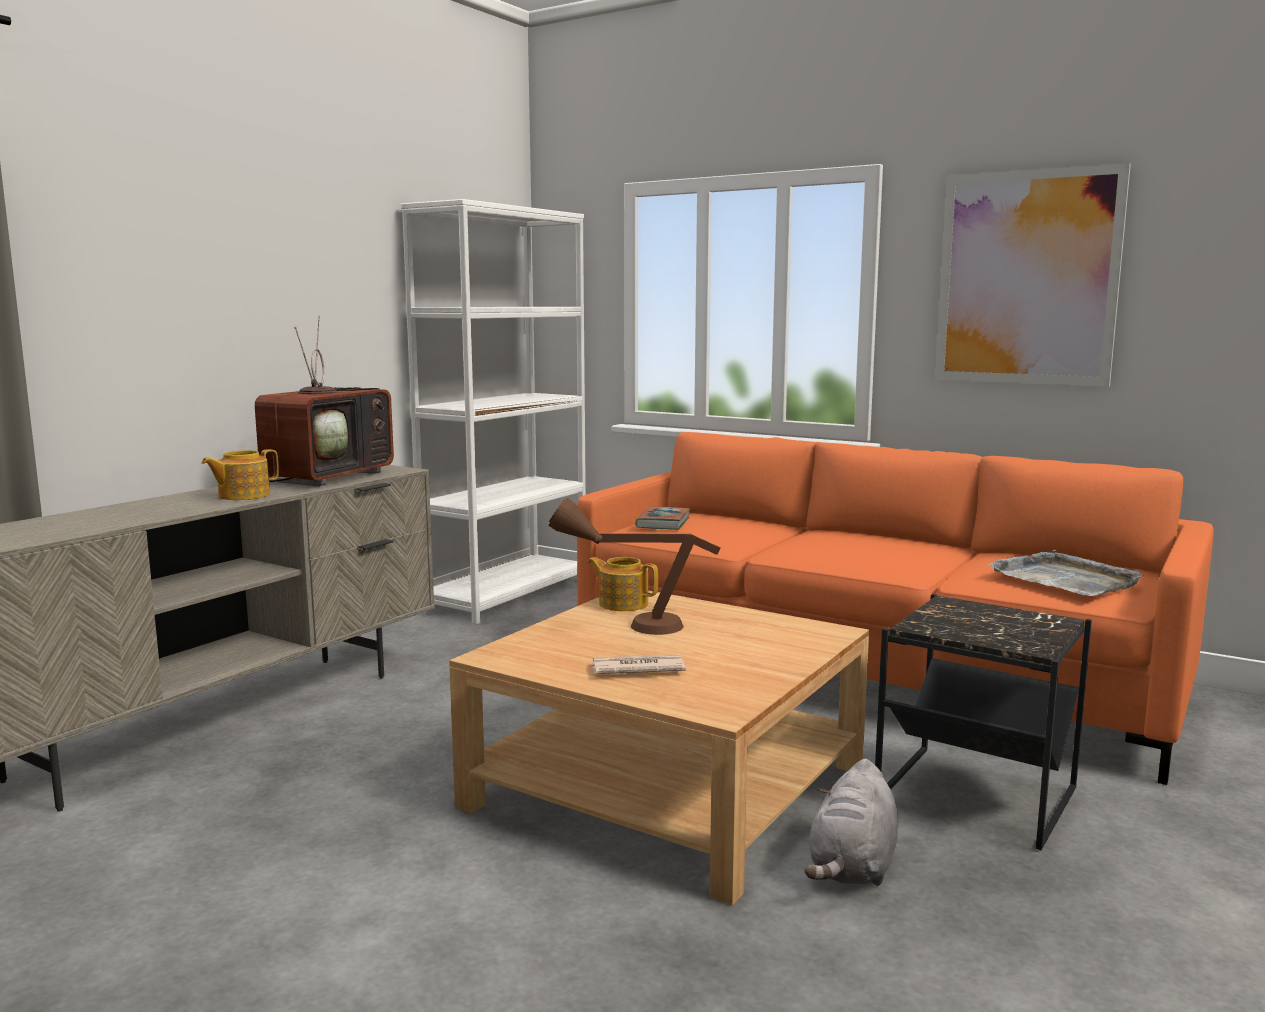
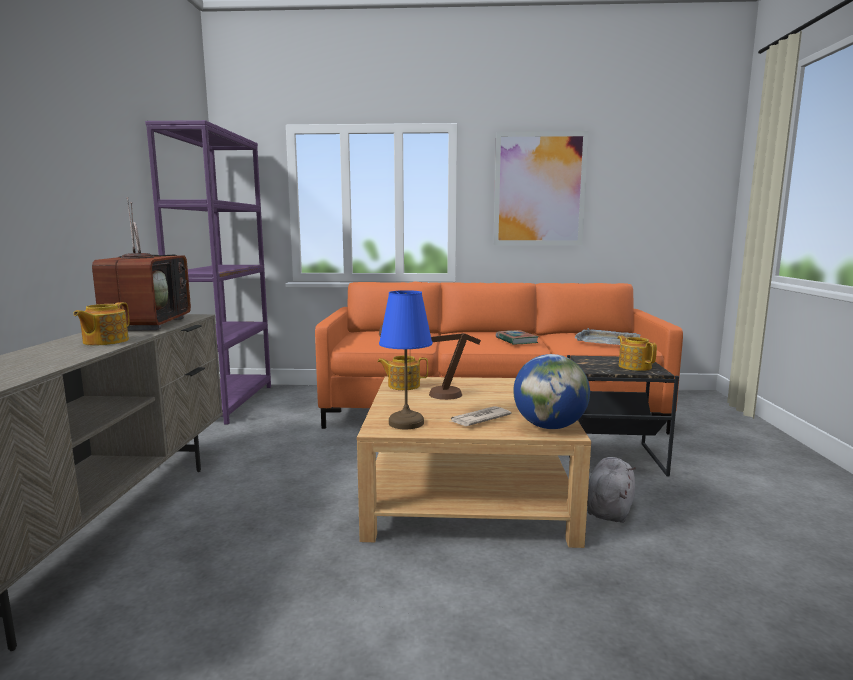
camera: 30 degrees left, 0 degrees up
white bookcase [401,199,586,625] -> purple bookcase [145,120,271,424]
book [635,507,690,530] -> book moved to [495,330,539,345]
grey plush toy [804,759,898,886] -> grey plush toy turned 150 degrees counterclockwise [587,457,636,523]
none -> blue table lamp [379,290,432,429]
none -> globe [513,354,590,429]
none -> teapot [617,336,657,371]

